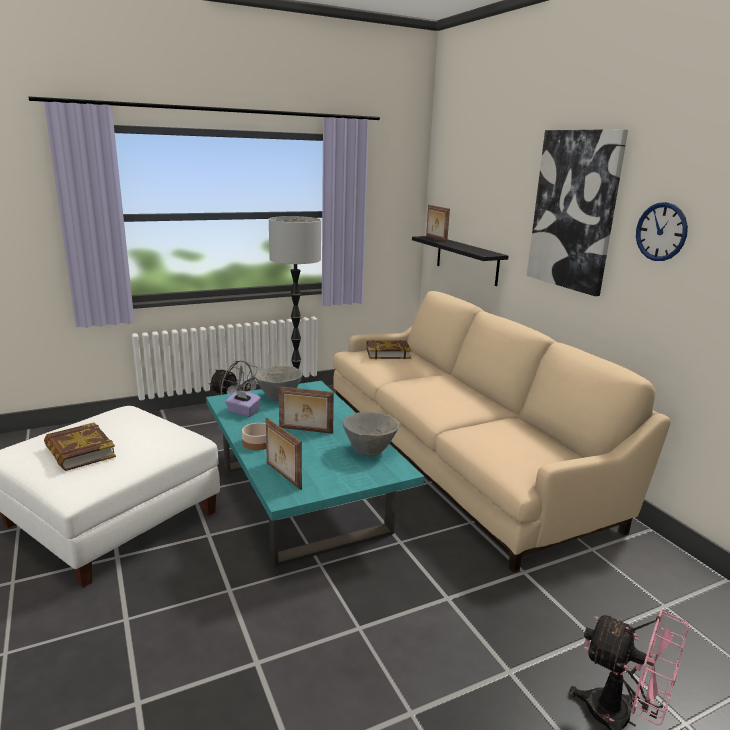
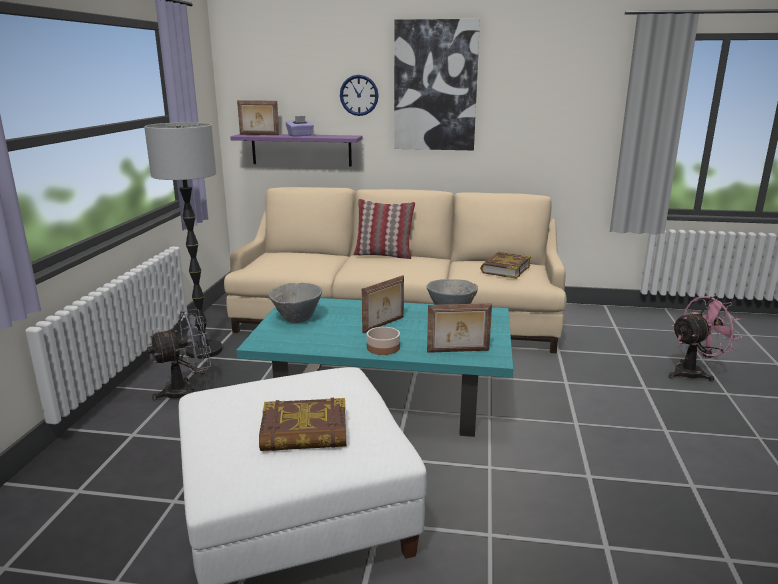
camera: 55 degrees left, 0 degrees up
purple tissue box [225,390,261,417] -> purple tissue box moved to [286,116,314,137]
book [366,340,412,359] -> book moved to [480,252,531,279]
black shelf [412,236,509,286] -> purple shelf [230,134,362,167]
wall clock [636,202,688,261] -> wall clock moved to [340,75,379,116]
none -> pillow [353,199,415,259]

